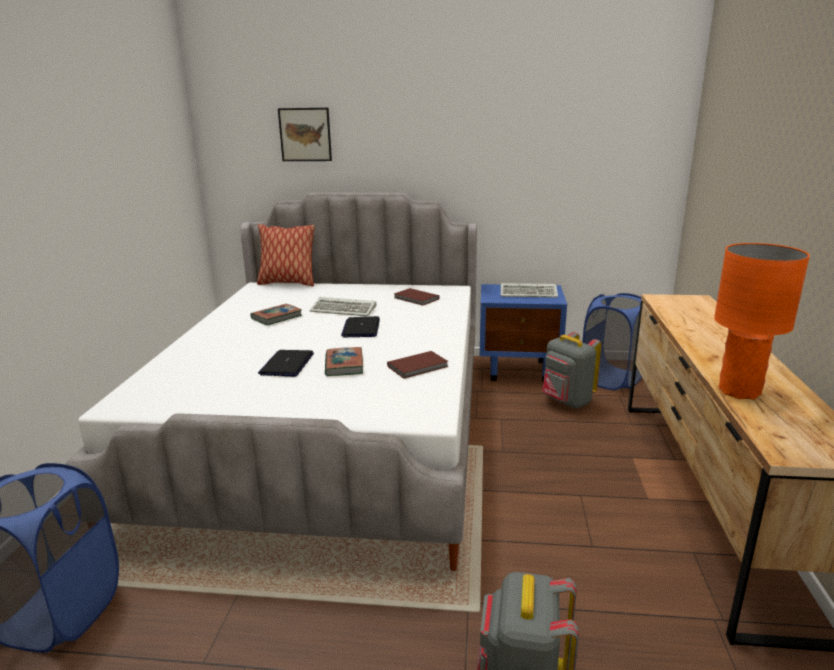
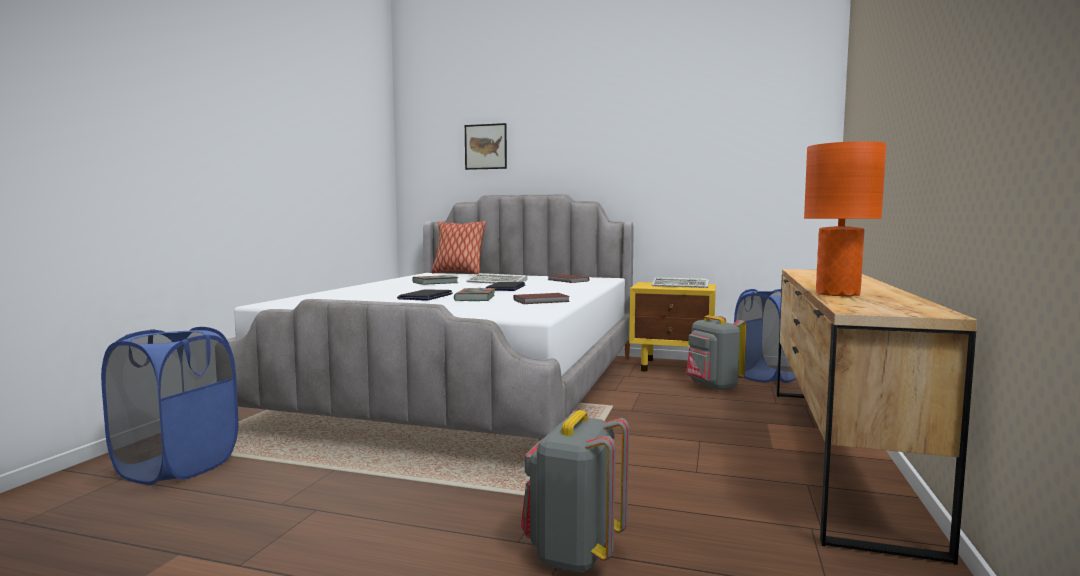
camera: 10 degrees right, 15 degrees down
blue nightstand [480,284,567,382] -> yellow nightstand [629,282,716,371]

